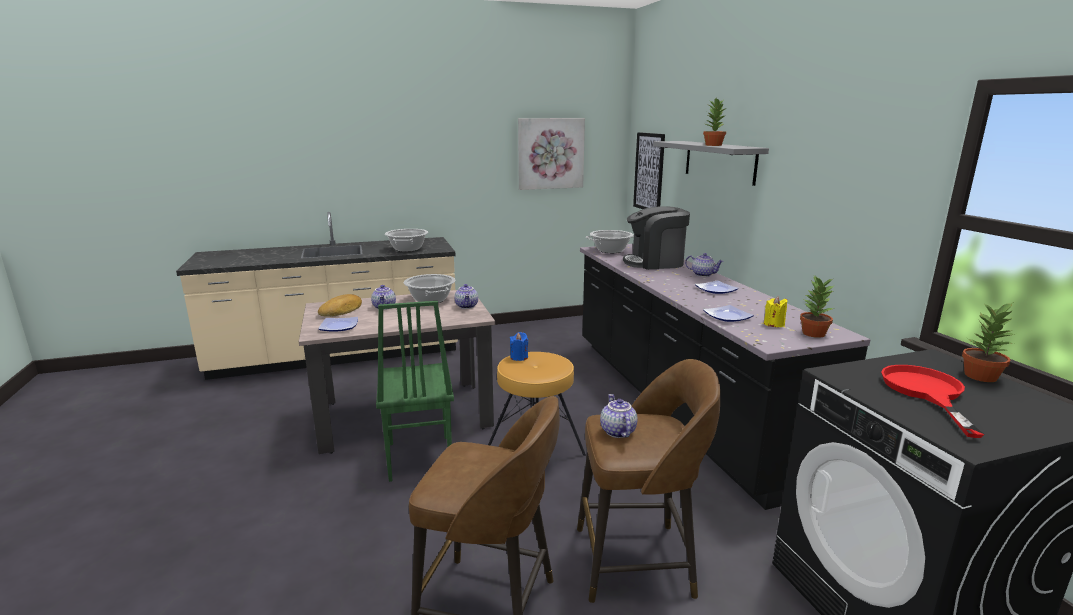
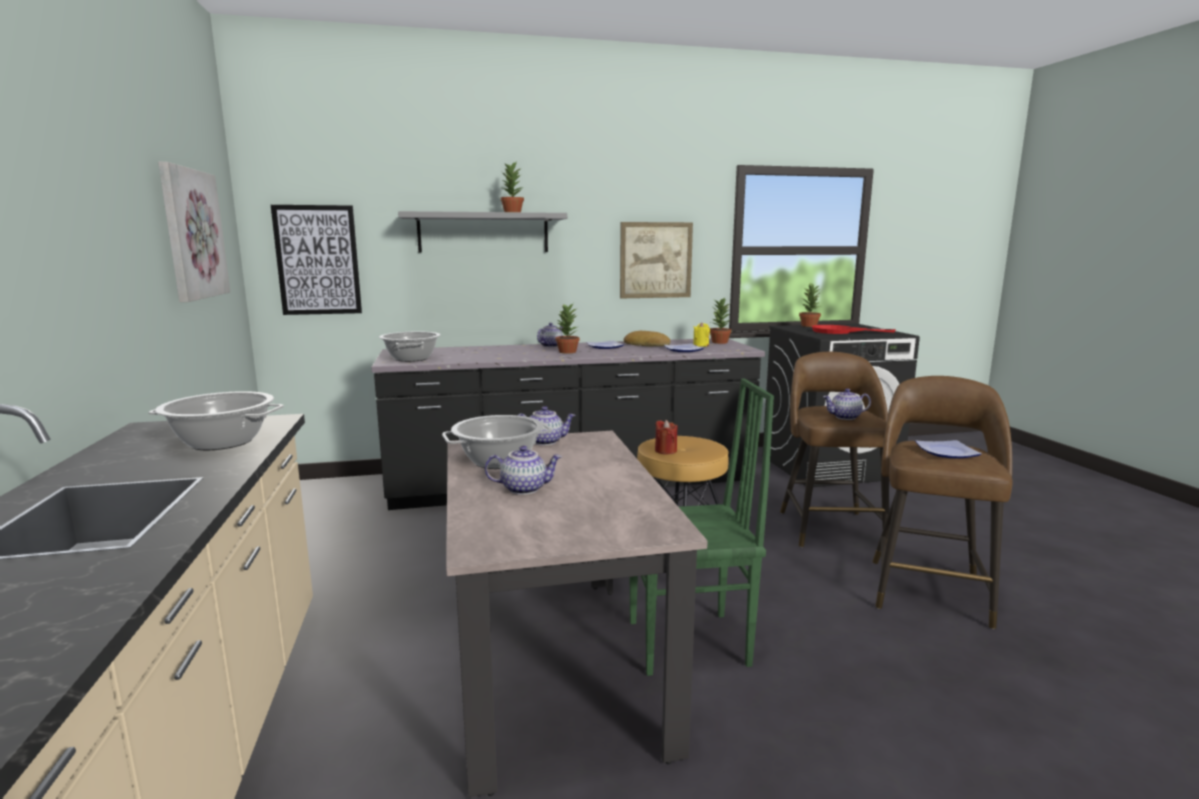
camera: 85 degrees left, 5 degrees down
bread [318,294,362,317] -> bread moved to [624,331,671,346]
plate [319,317,358,332] -> plate moved to [915,440,982,459]
blue candle [510,332,528,361] -> red candle [655,420,678,454]
coffee machine [623,206,690,270] -> none
none -> potted plant [555,303,579,354]
none -> picture [620,222,693,298]

